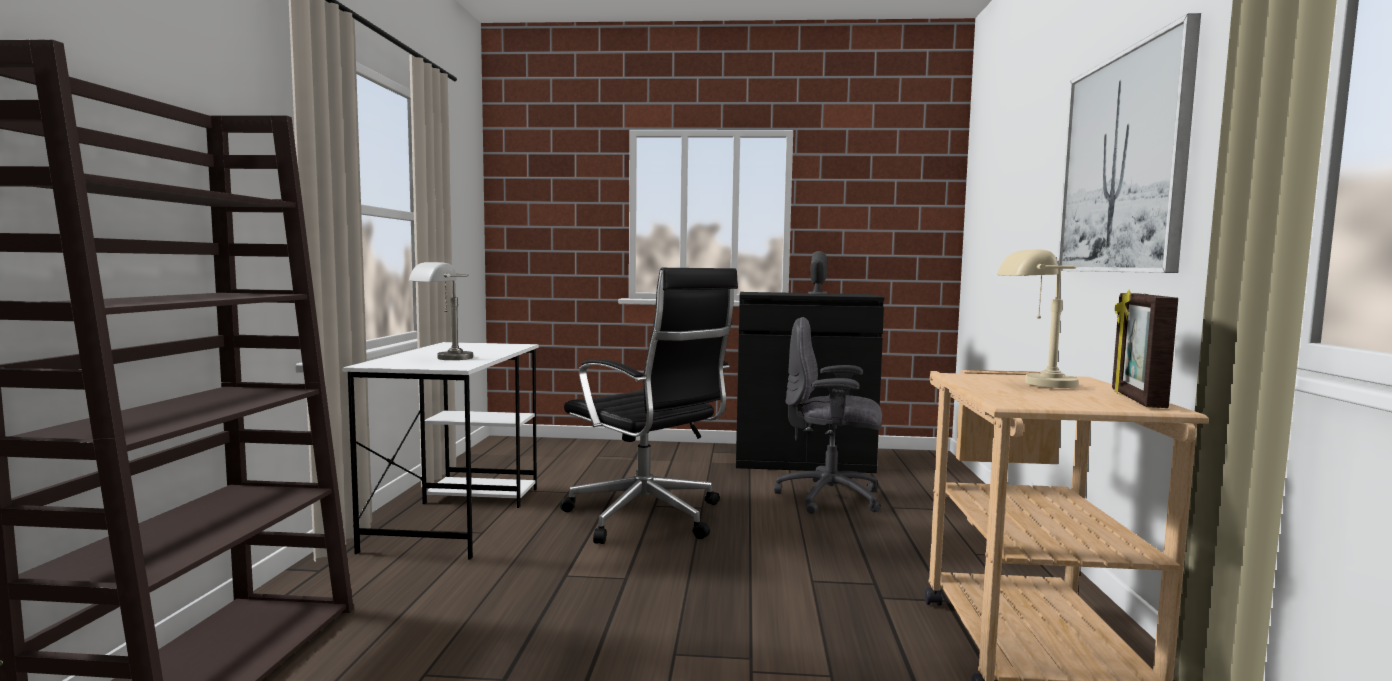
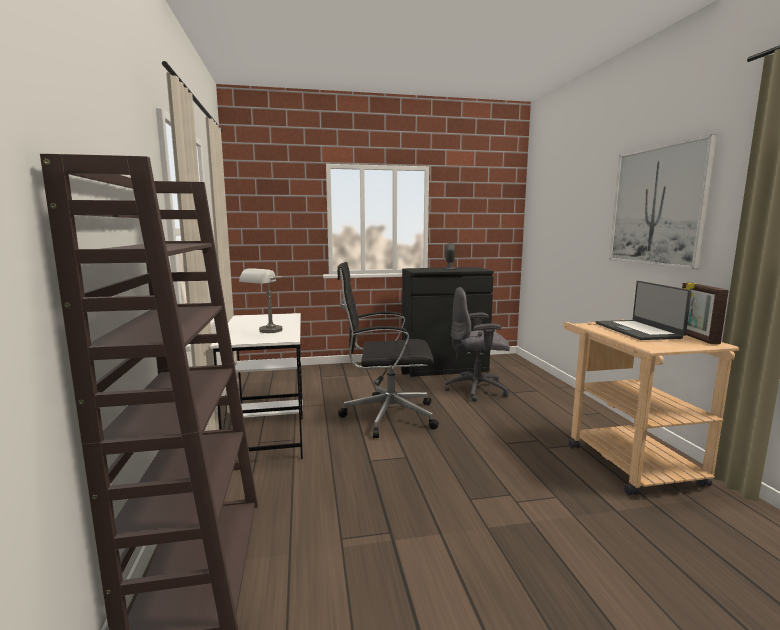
camera: 15 degrees left, 5 degrees up
black office chair [560,268,738,544] -> black office chair turned 150 degrees clockwise [337,262,439,438]
beige table lamp [997,249,1078,388] -> laptop [596,281,692,340]

